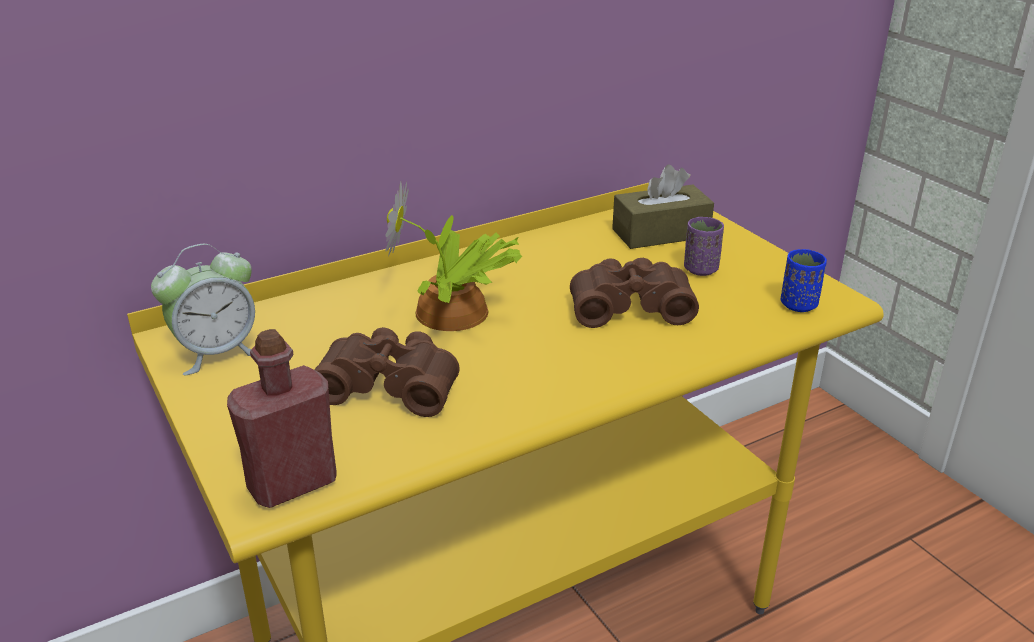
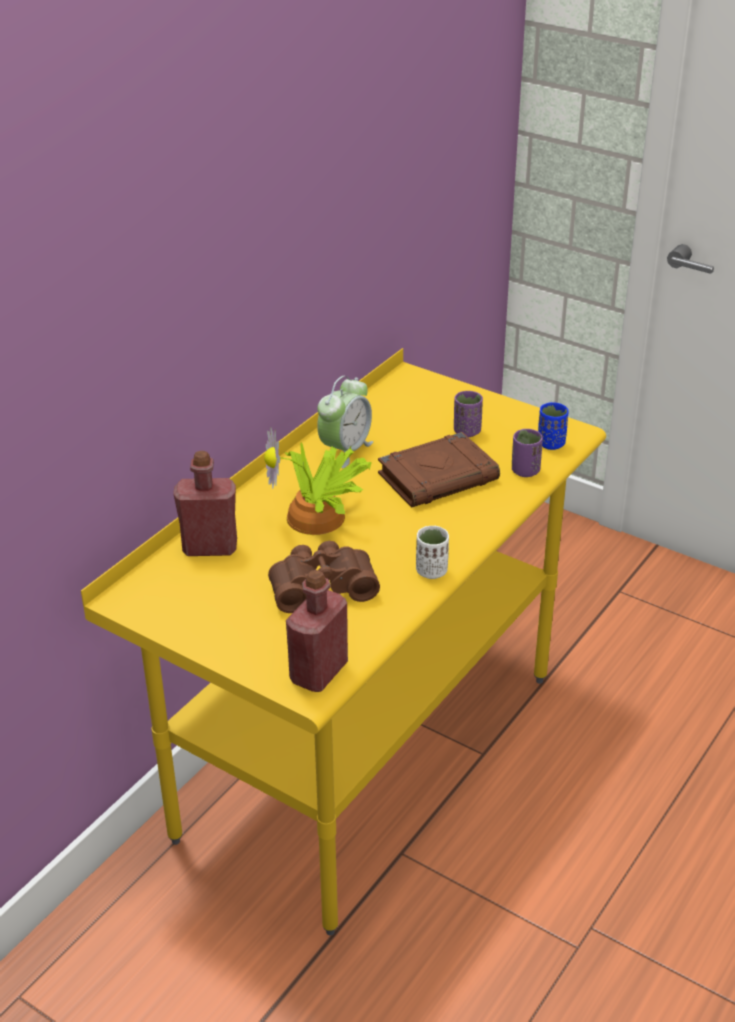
camera: 25 degrees left, 5 degrees up
alarm clock [151,244,255,375] -> alarm clock moved to [317,376,373,468]
brown binoculars [570,258,699,328] -> brown book [378,432,500,508]
brown tissue box [612,164,714,249] -> none
none -> red bottle [173,451,237,556]
none -> white cup [416,526,449,579]
none -> purple cup [512,429,543,477]

